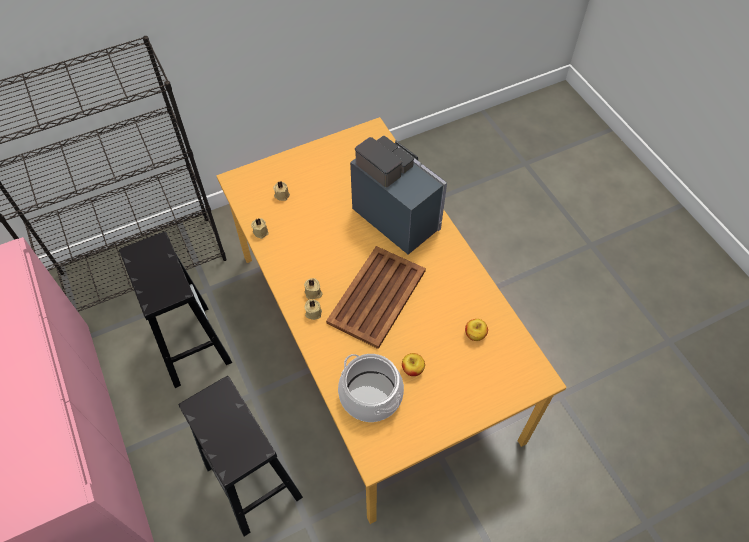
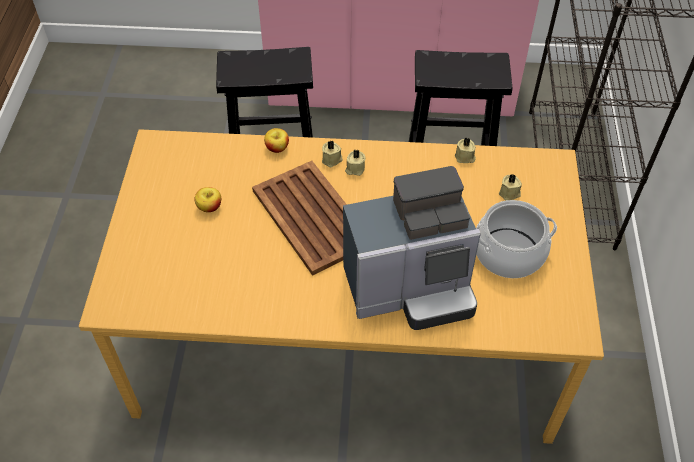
camera: 120 degrees right, 5 degrees down
cooking pot [338,354,404,422] -> cooking pot moved to [476,200,557,278]
apple [465,319,488,341] -> apple moved to [264,128,289,153]

